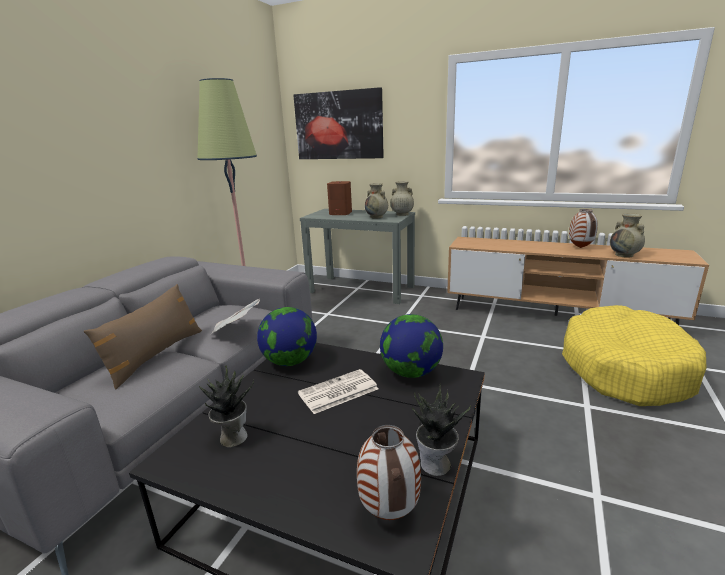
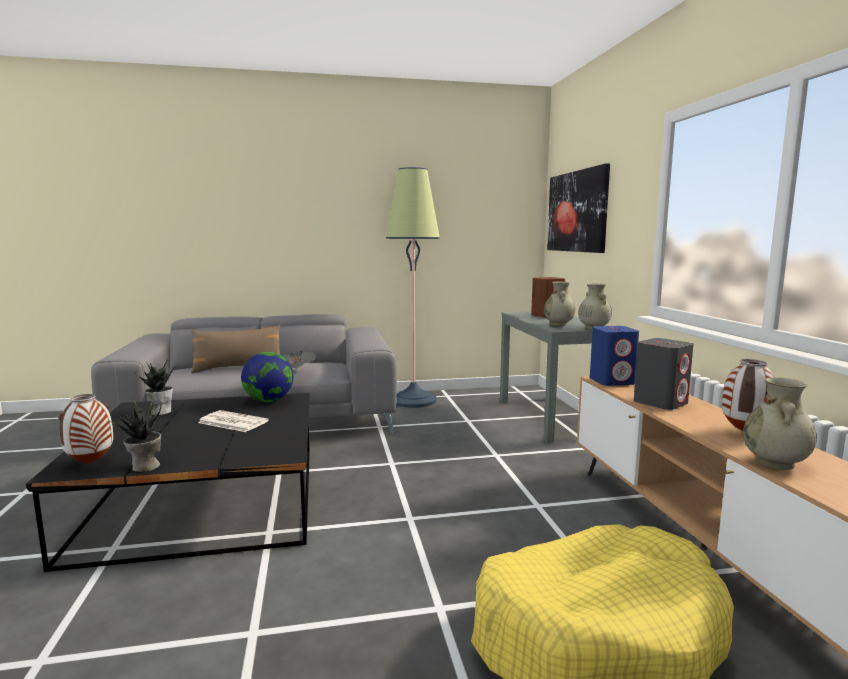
camera: 55 degrees right, 10 degrees down
globe [380,314,443,378] -> none
none -> blue speaker [590,326,639,386]
none -> grey speaker [634,338,694,410]

